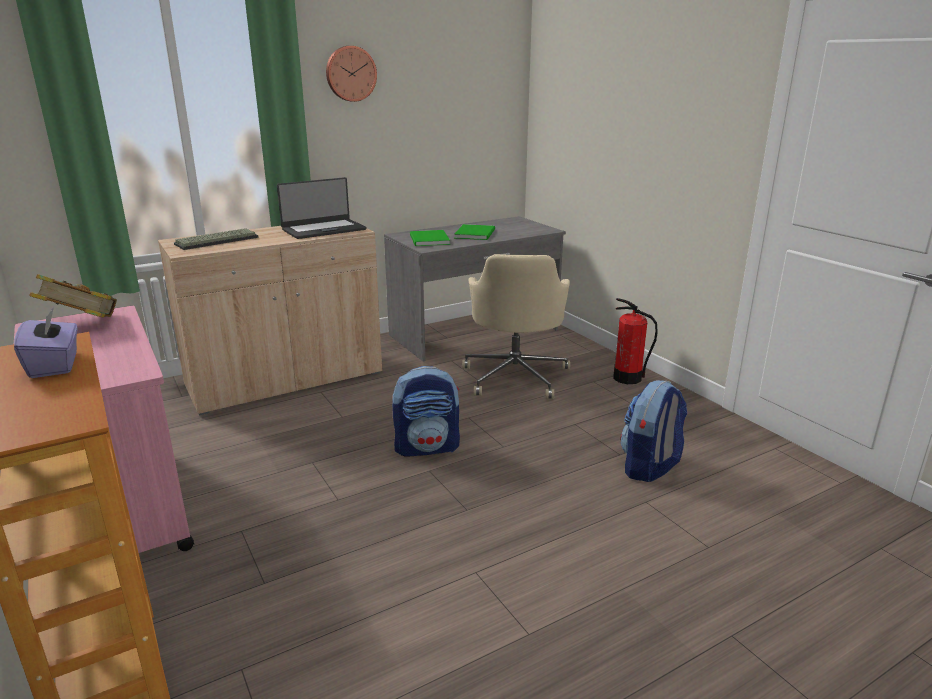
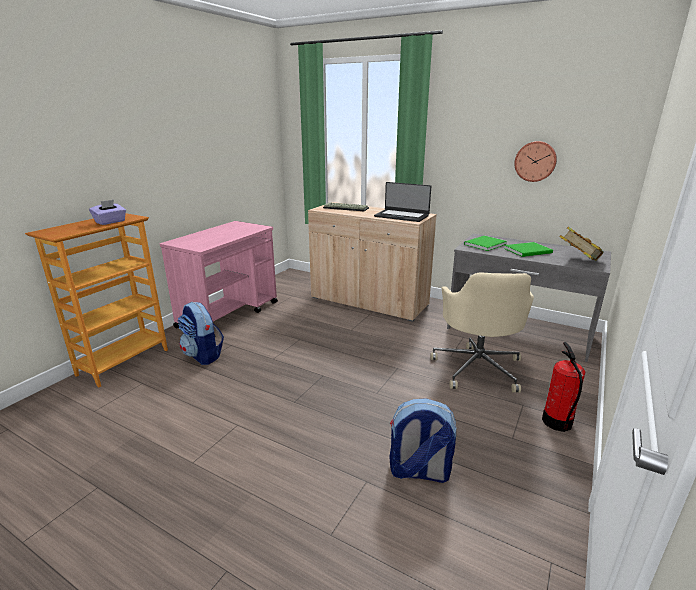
camera: 60 degrees right, 0 degrees up
book [29,274,117,318] -> book moved to [559,227,604,261]
wall clock [326,46,377,102] -> wall clock moved to [514,141,557,182]
backpack [392,366,460,457] -> backpack moved to [178,302,224,365]
beige office chair [462,254,570,399] -> beige office chair turned 60 degrees counterclockwise [430,272,534,393]

